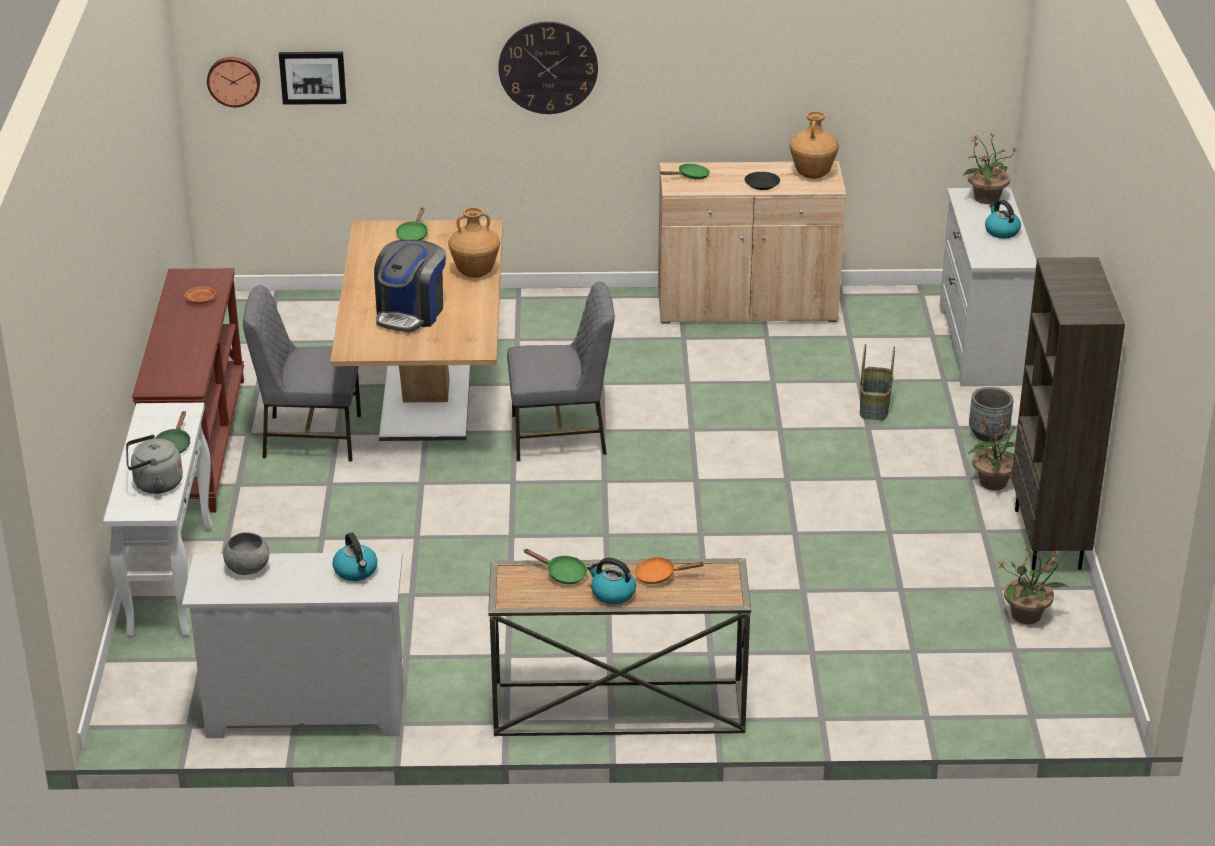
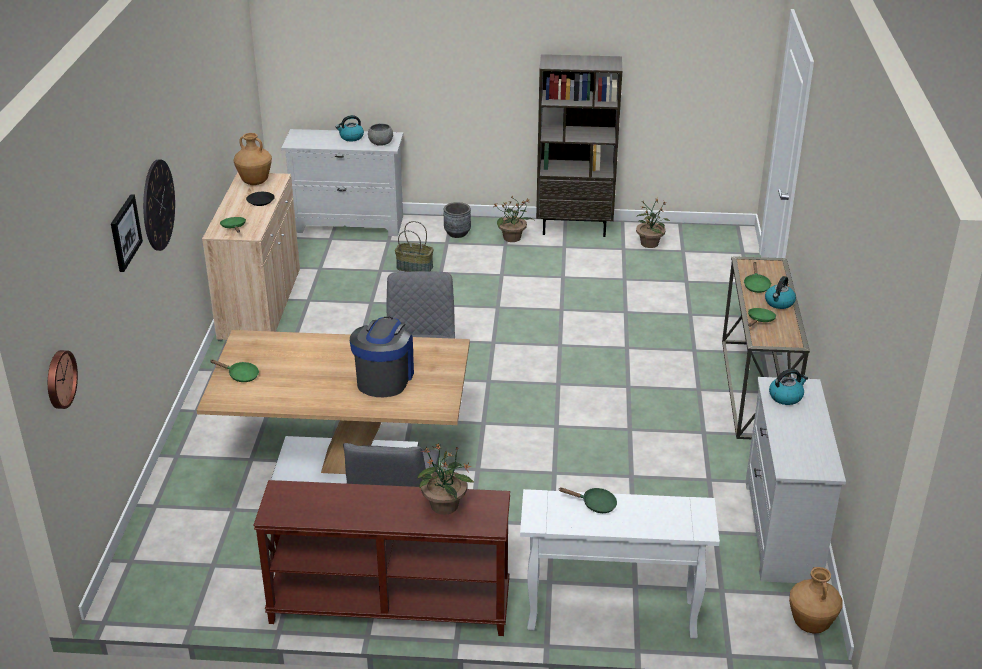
camera: 85 degrees left, 0 degrees up
grey kettle [126,435,183,494] -> none
brown plate [185,286,216,303] -> none
grey bowl [223,532,269,575] -> grey bowl moved to [368,124,393,146]
picture [279,52,347,105] -> picture moved to [111,194,143,272]
coffee machine [374,240,446,333] -> coffee machine turned 105 degrees counterclockwise [350,317,414,397]
brown vase [448,207,500,278] -> brown vase moved to [789,567,843,634]
orange frying pan [635,557,705,584] -> green frying pan [744,262,771,293]
potted plant [963,133,1017,204] -> potted plant moved to [417,443,475,515]

